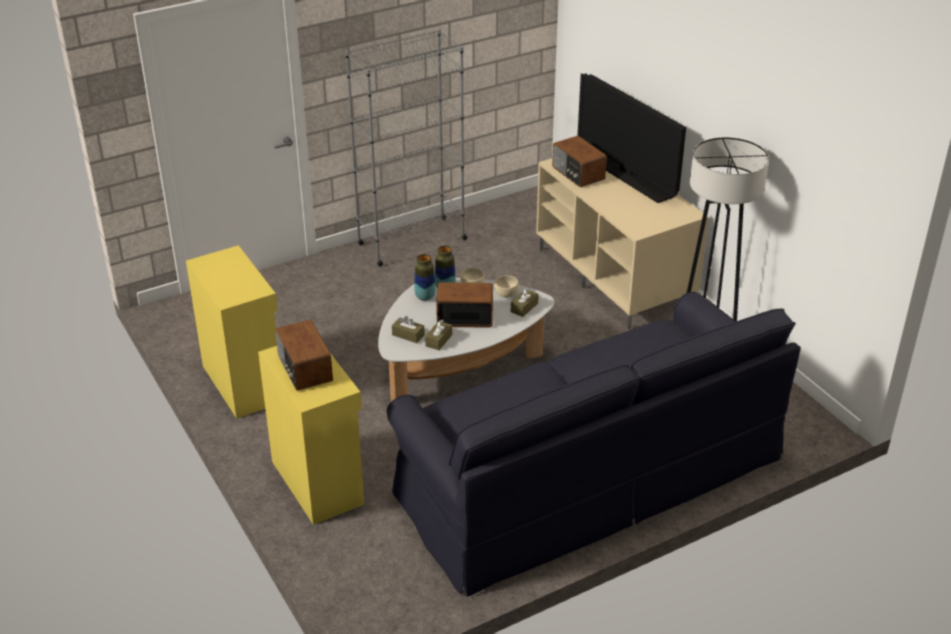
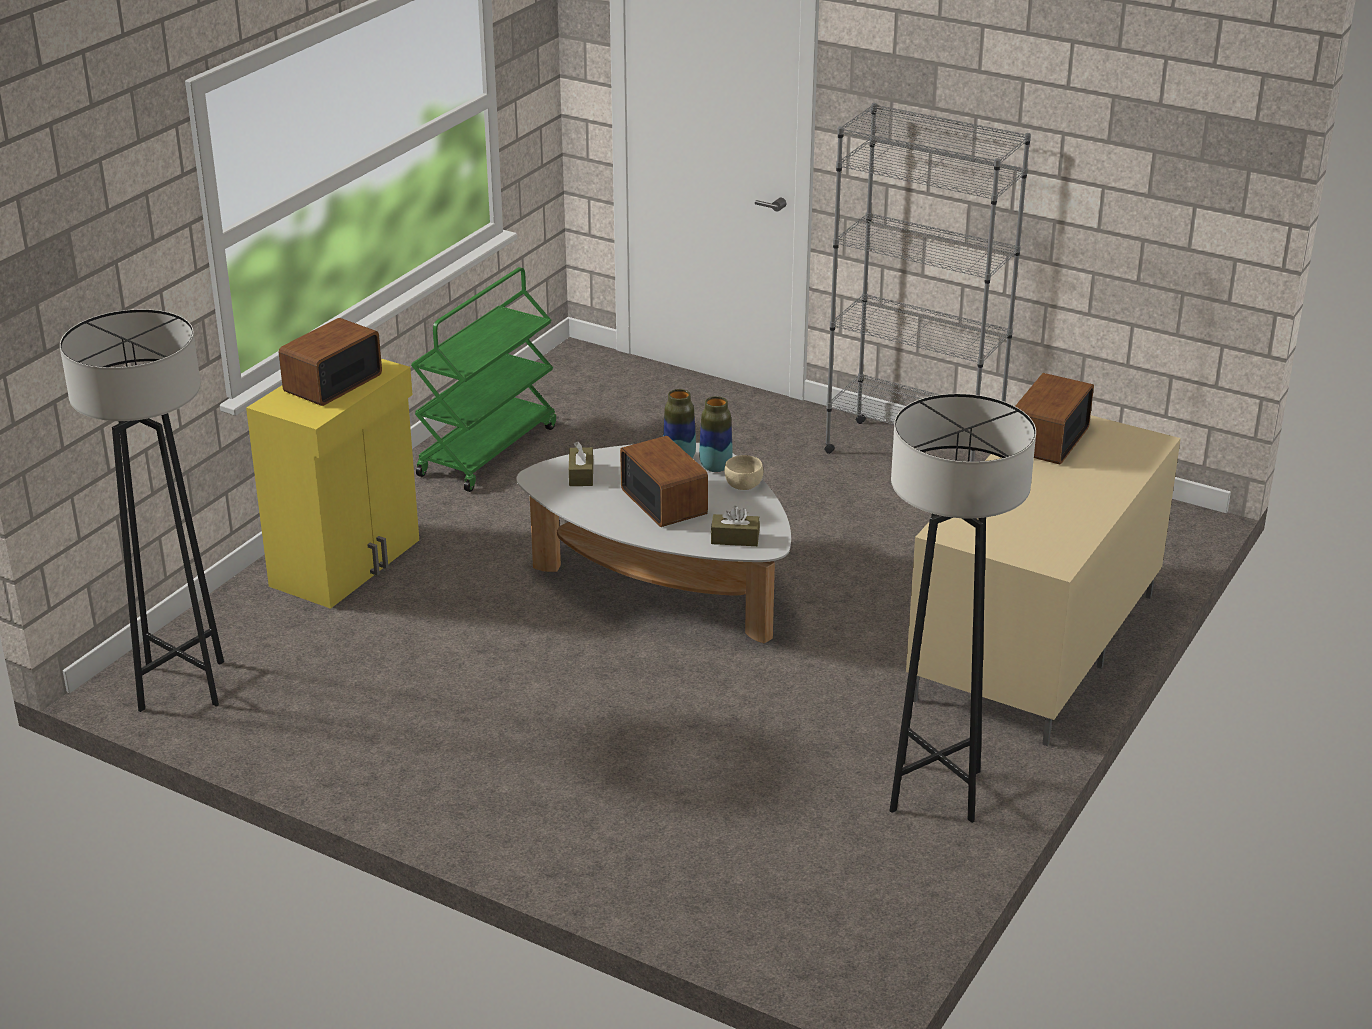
camera: 60 degrees right, 5 degrees down
yellow cabinet [186,245,278,419] -> green cart [411,267,556,492]
black sofa [386,292,801,597] -> none
brown tissue box [425,319,452,350] -> none
beige bowl [494,275,519,298] -> none
television [578,73,686,203] -> none
none -> grey floor lamp [60,309,224,712]

